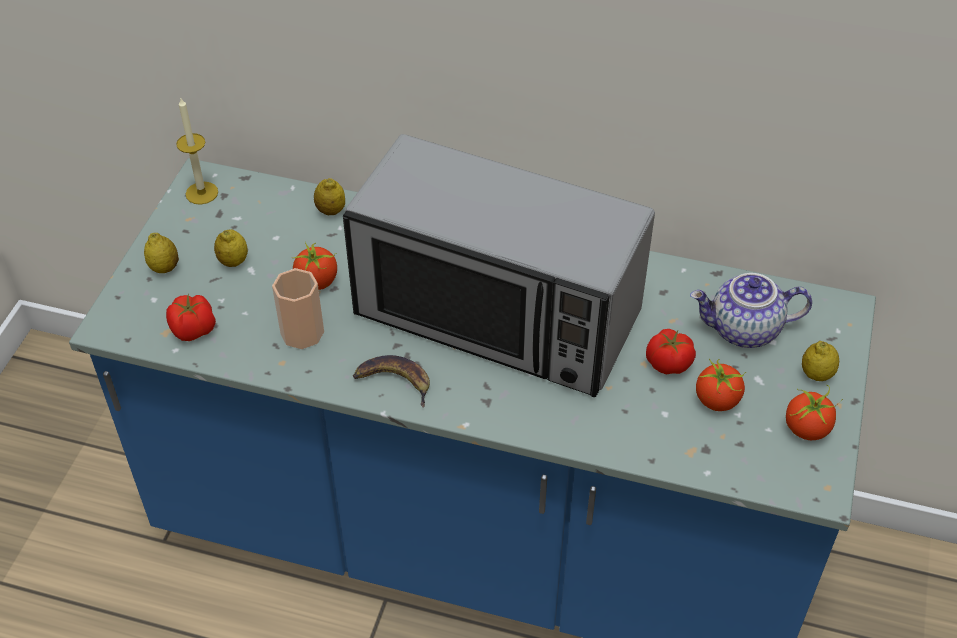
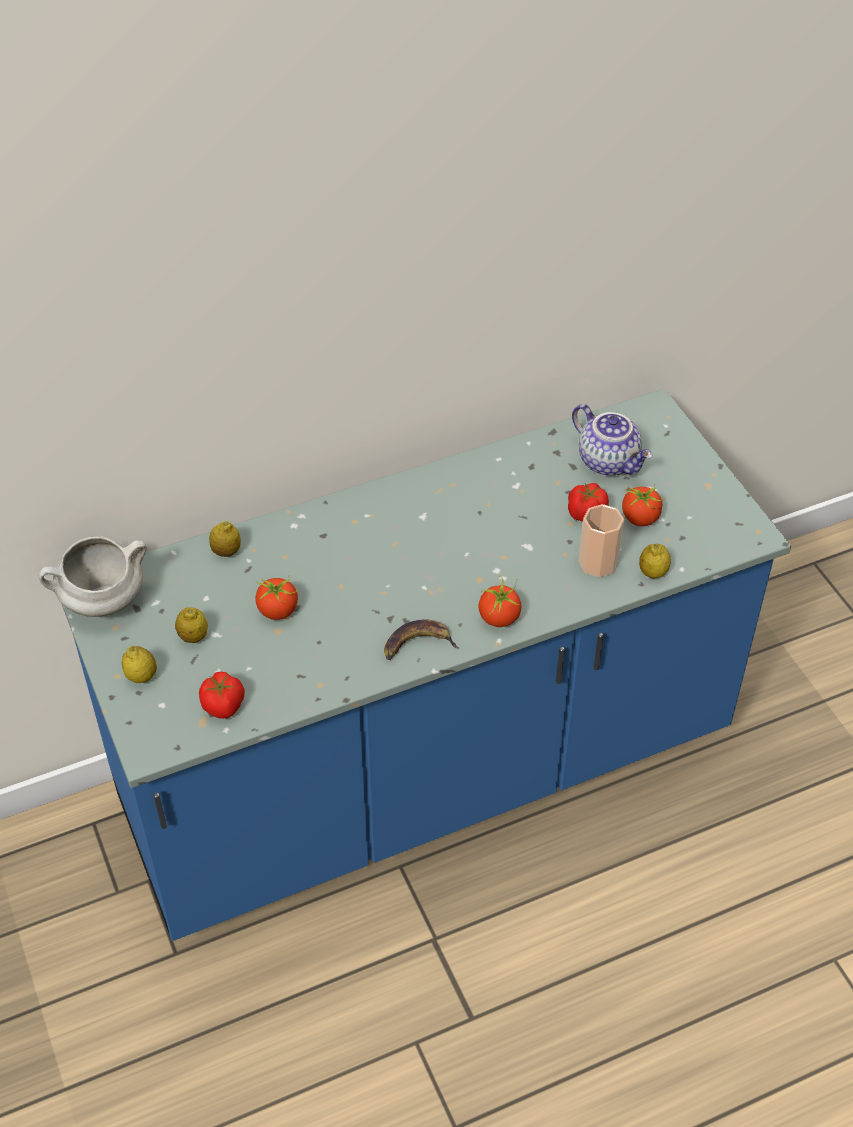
camera: 40 degrees left, 0 degrees up
candle [176,98,218,205] -> white cooking pot [39,536,147,617]
cup [272,268,324,349] -> cup moved to [579,504,624,577]
microwave [343,134,655,397] -> none
teapot [690,273,812,348] -> teapot turned 90 degrees counterclockwise [572,404,652,476]
tomato [786,385,843,440] -> tomato moved to [478,575,521,627]
lemon [802,341,839,381] -> lemon moved to [639,544,671,578]

